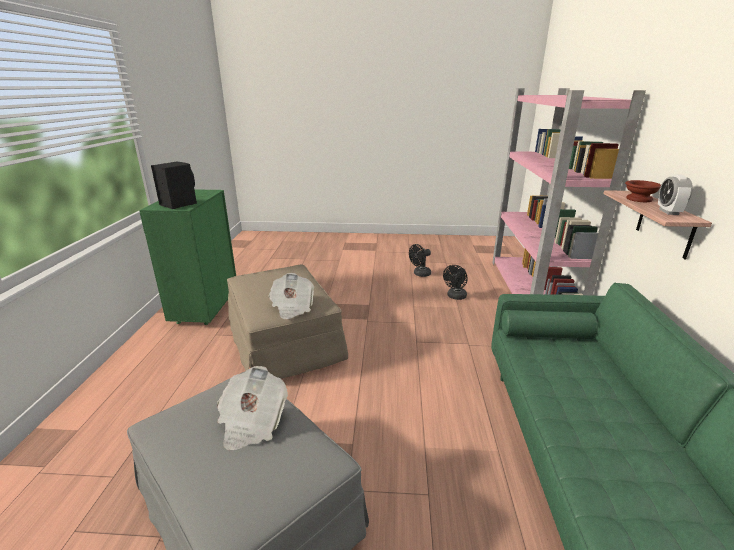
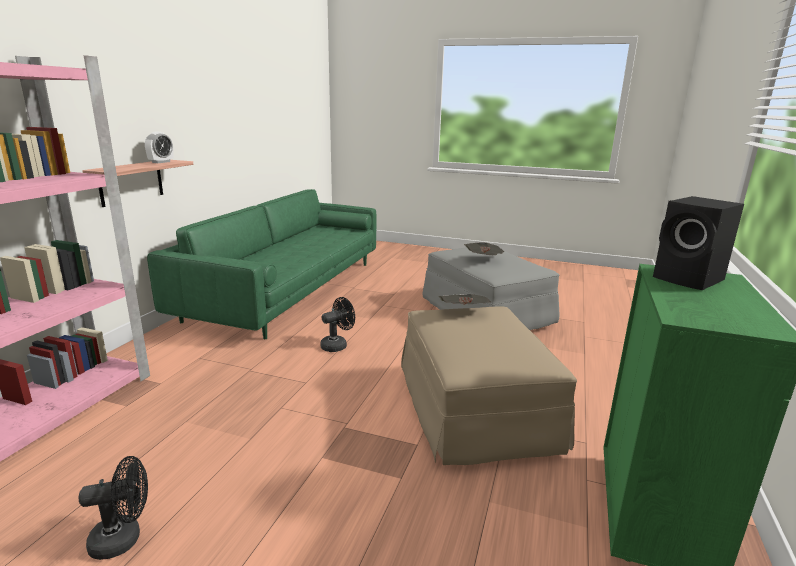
camera: 165 degrees left, 5 degrees down
black fan [443,265,468,300] -> black fan moved to [320,297,355,352]
brown bowl [625,180,661,202] -> none

